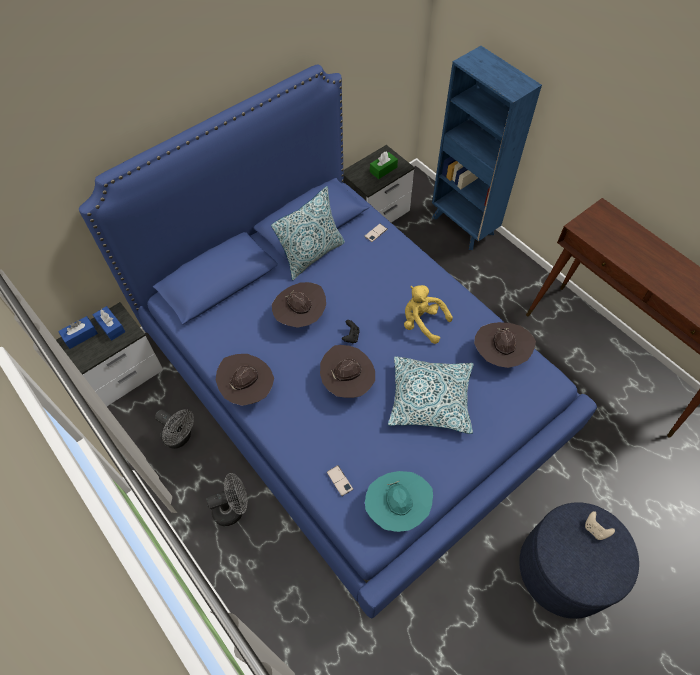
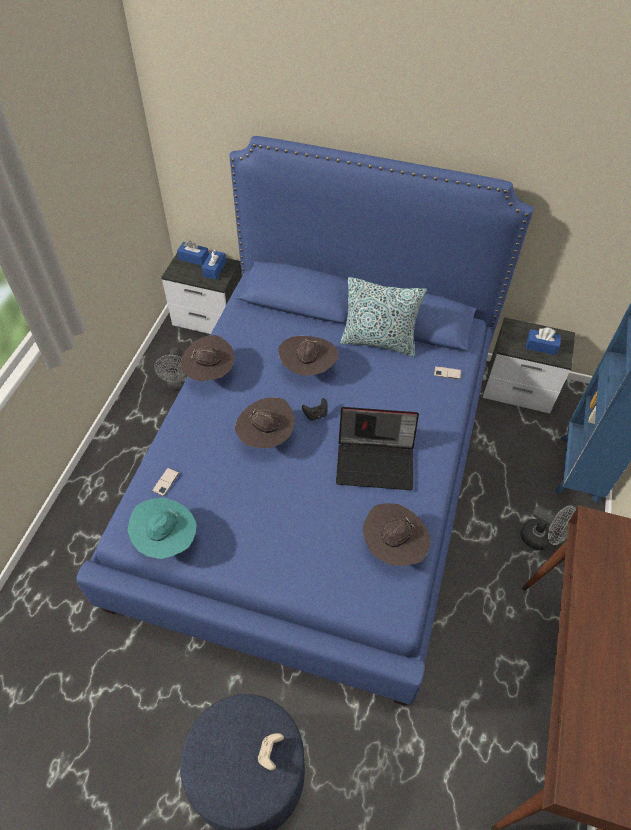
camera: 55 degrees right, 5 degrees down
grey fan [206,473,248,526] -> grey fan moved to [521,505,576,550]
green tissue box [370,152,398,179] -> blue tissue box [526,328,561,355]
pillow [388,356,474,434] -> none
yellow plush toy [404,285,453,344] -> laptop [336,407,419,490]

